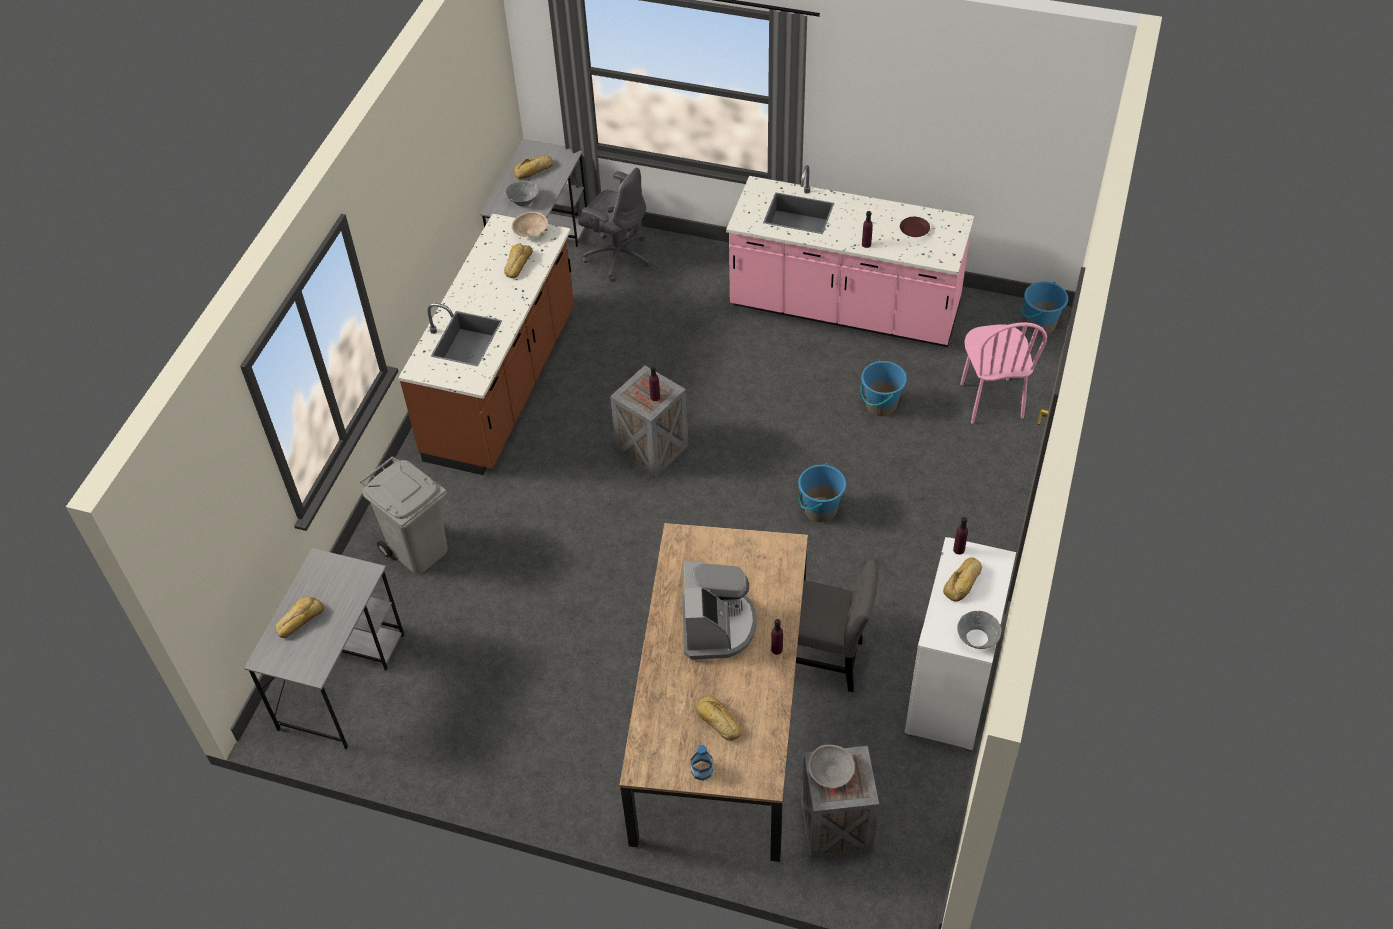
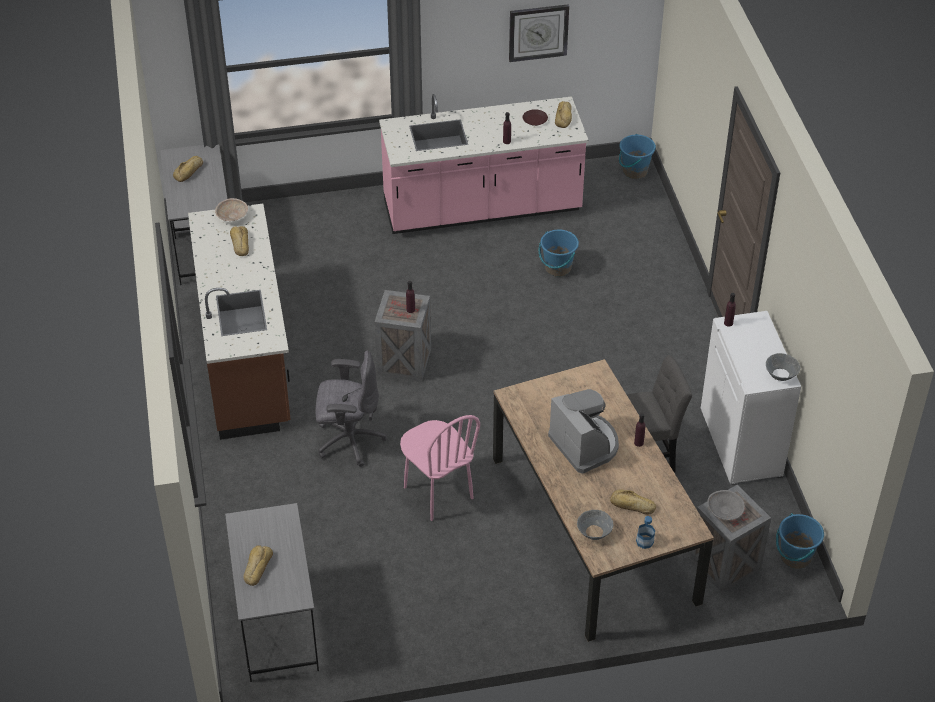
camera: 30 degrees left, 5 degrees down
grey trash can [360,456,448,573] -> none
grey bowl [506,180,539,206] -> grey bowl moved to [577,510,614,540]
grey office chair [578,167,651,282] -> grey office chair moved to [316,351,386,467]
blue bucket [798,463,846,522] -> blue bucket moved to [776,513,824,569]
bread [943,557,982,601] -> bread moved to [555,101,572,128]
pink chair [960,322,1047,424] -> pink chair moved to [400,415,480,521]
none -> wall clock [509,5,569,62]

